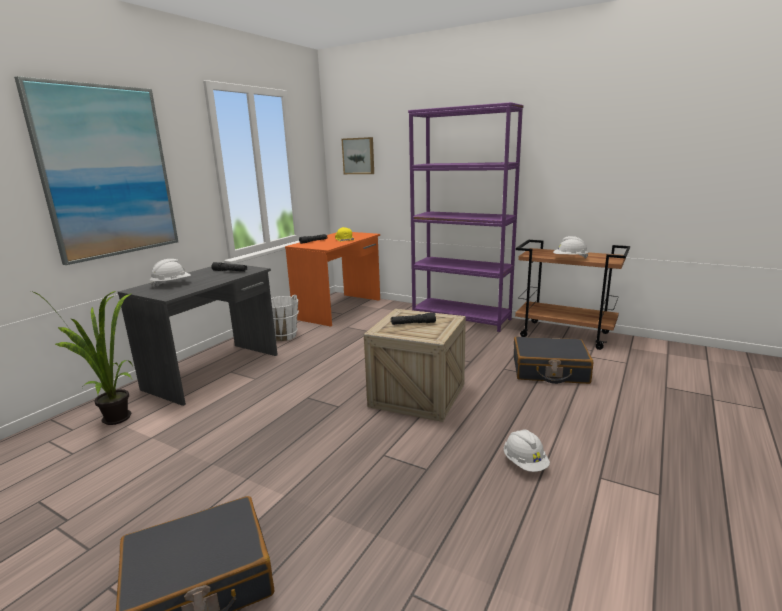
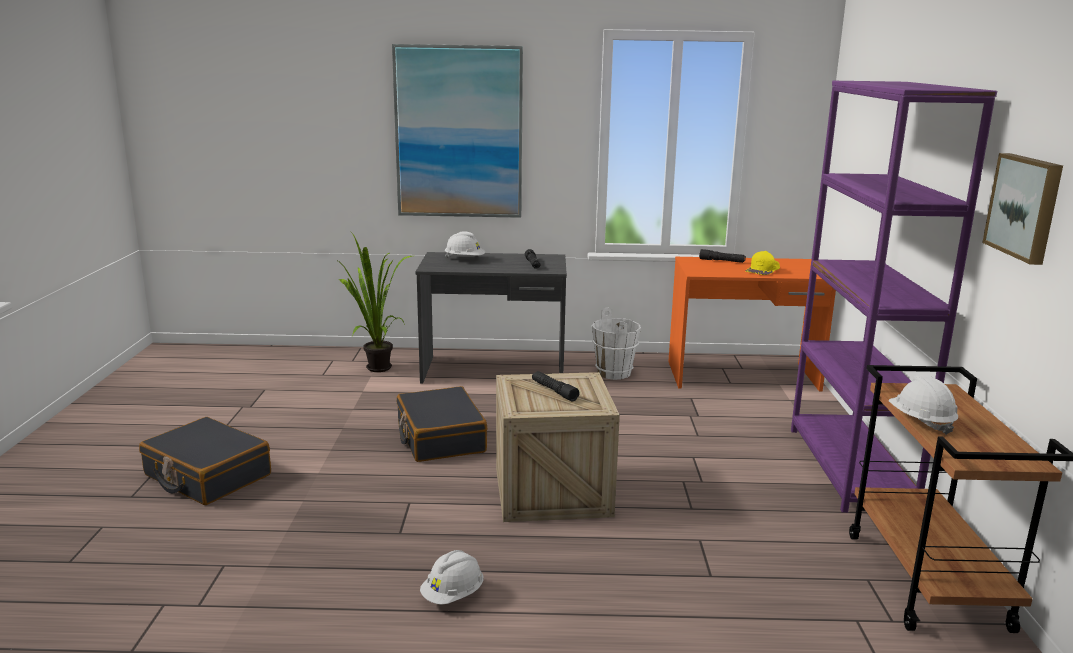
camera: 60 degrees right, 0 degrees up
picture [341,137,374,174] -> picture moved to [982,153,1063,265]
black suitcase [514,336,594,384] -> black suitcase moved to [397,386,487,462]

